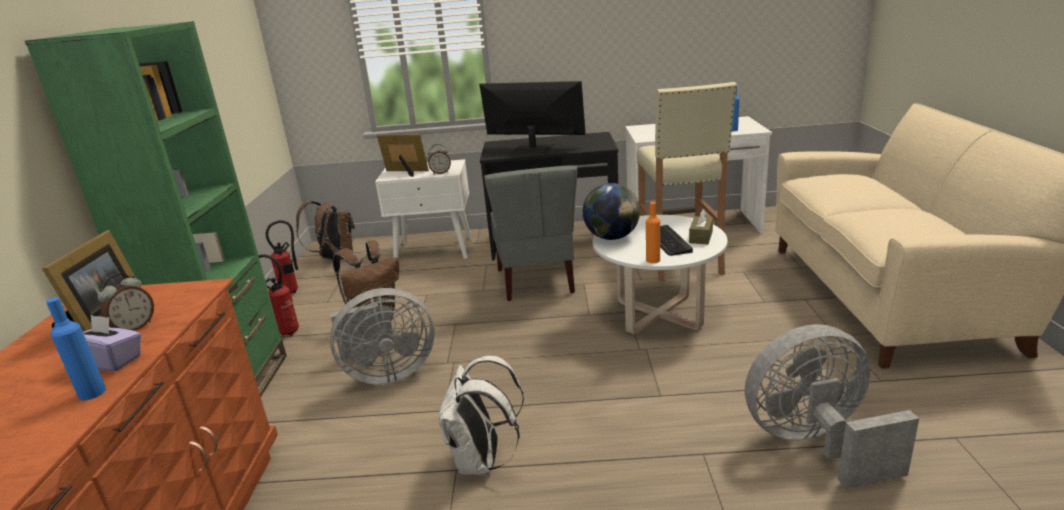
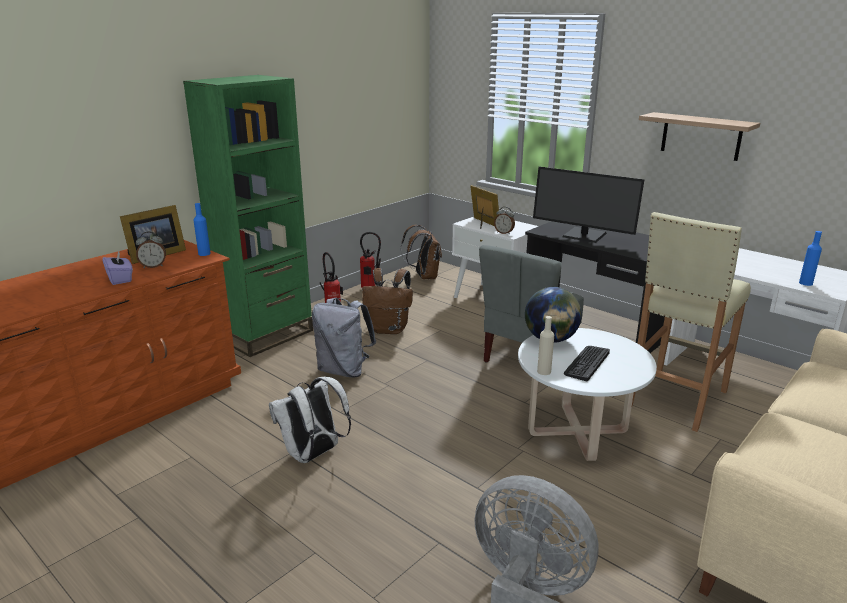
camera: 40 degrees right, 0 degrees up
blue bottle [46,297,106,400] -> blue bottle moved to [193,203,211,256]
grey fan [330,288,435,384] -> grey backpack [312,298,376,378]
monitor [479,81,586,154] -> monitor turned 150 degrees clockwise [533,167,645,243]
orange bottle [646,202,660,263] -> beige bottle [537,316,554,375]
brown tissue box [689,209,713,244] -> none
none -> shelf [639,112,760,161]

